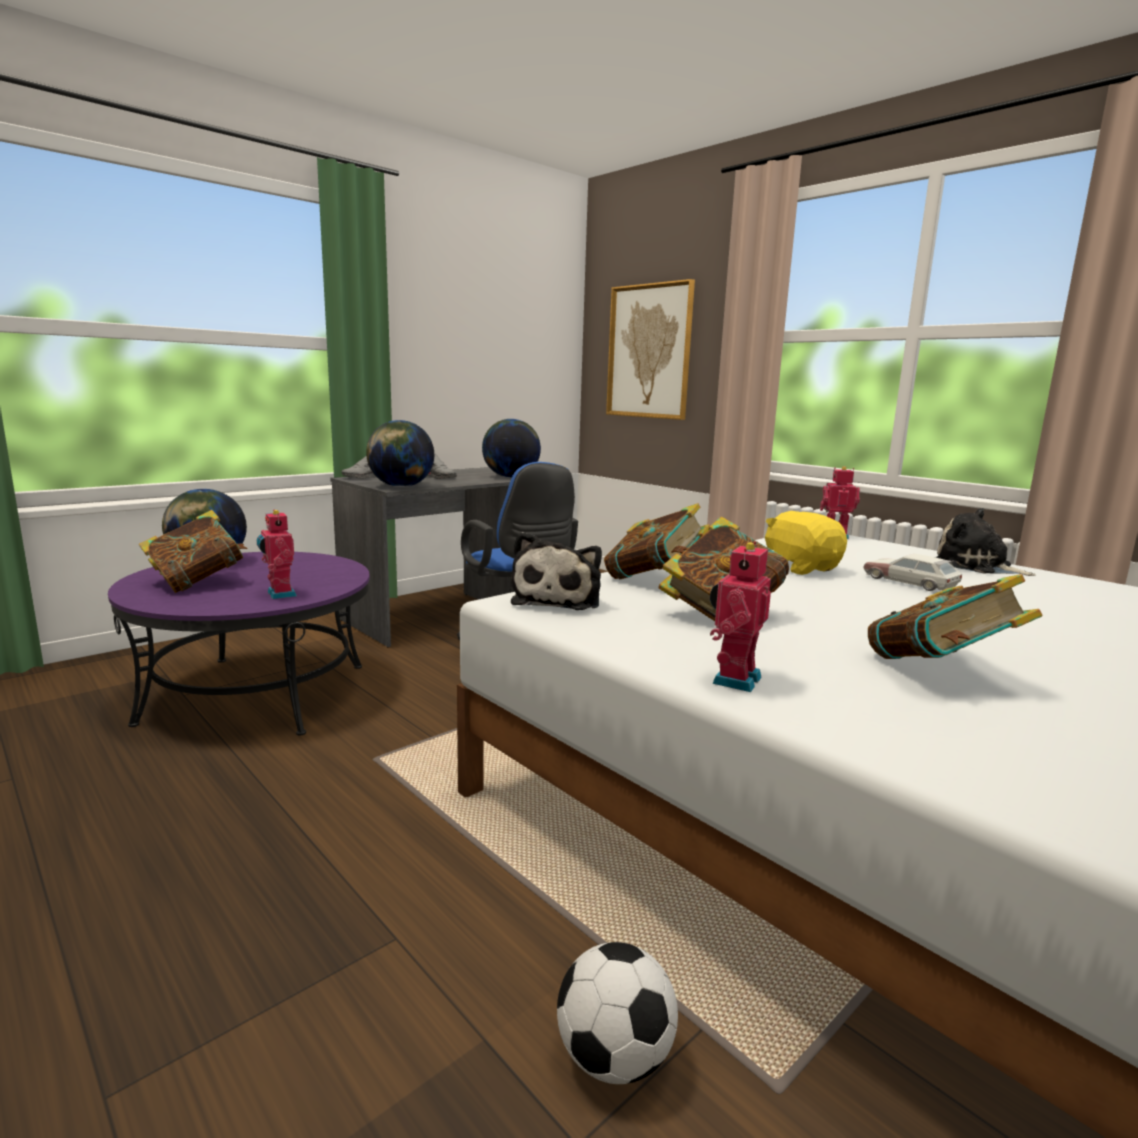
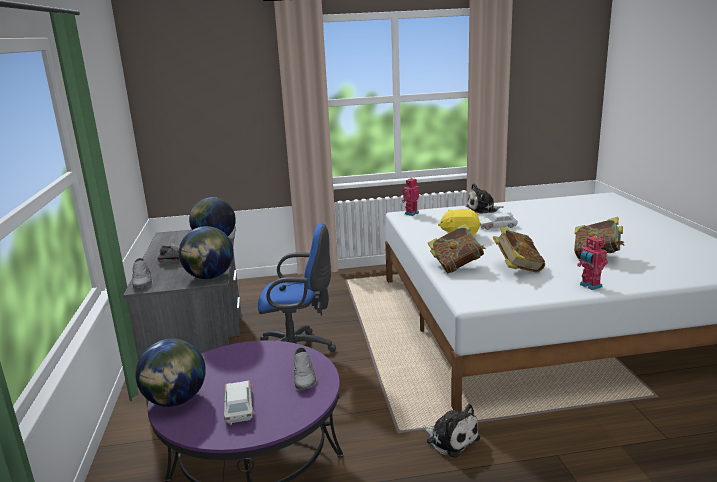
camera: 55 degrees left, 5 degrees up
book [139,510,248,593] -> toy car [224,381,254,425]
toy robot [257,510,297,599] -> grey shoe [293,347,317,390]
plush toy [511,532,602,610] -> plush toy moved to [423,404,480,458]
football [557,942,678,1084] -> none
picture [606,279,695,420] -> none

